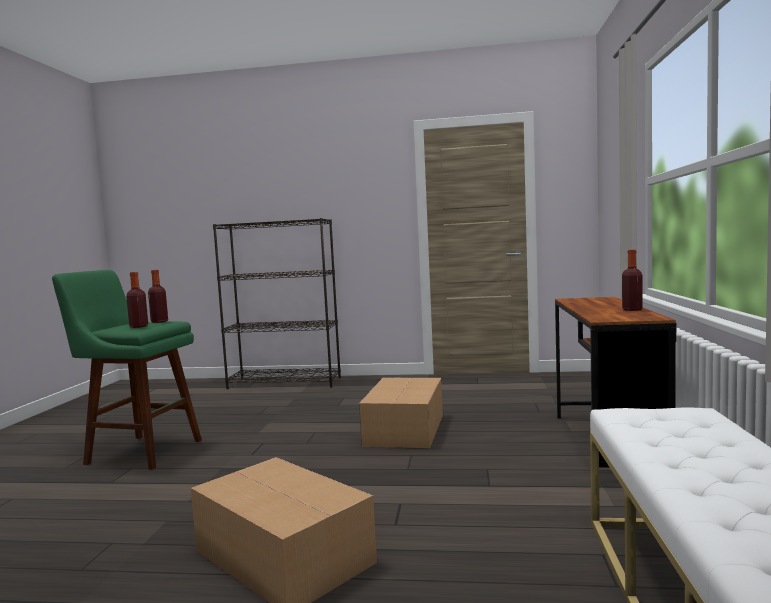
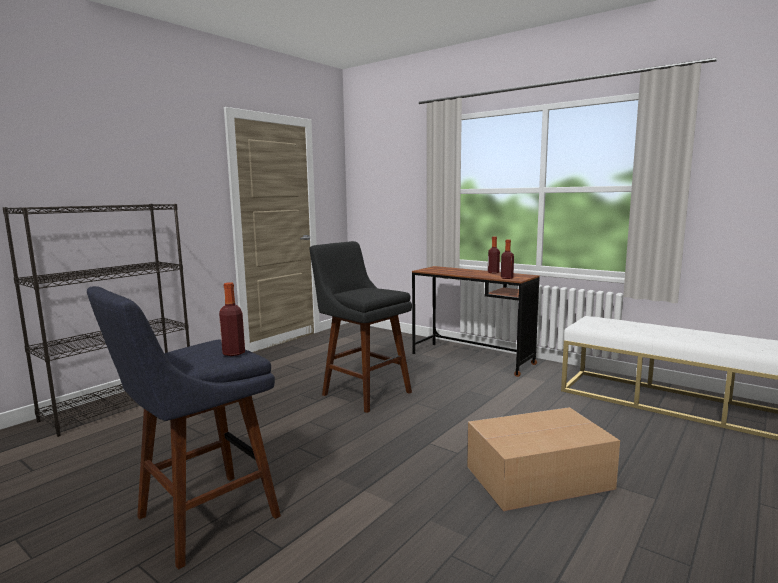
camera: 60 degrees left, 5 degrees up
green stool [52,270,202,470] -> blue stool [87,286,281,570]
bottle [148,270,168,323] -> bottle moved to [501,239,514,279]
cardboard box [359,378,443,449] -> black stool [309,241,412,413]

